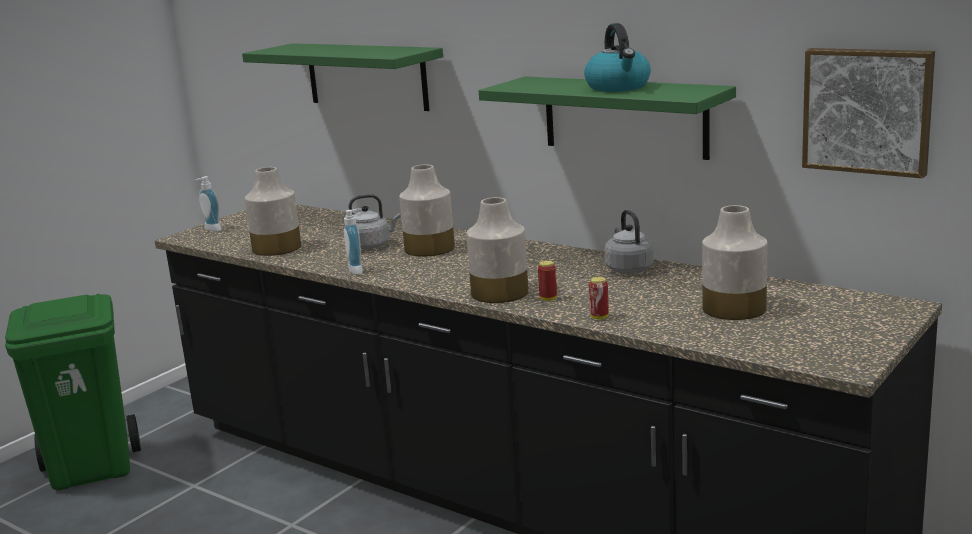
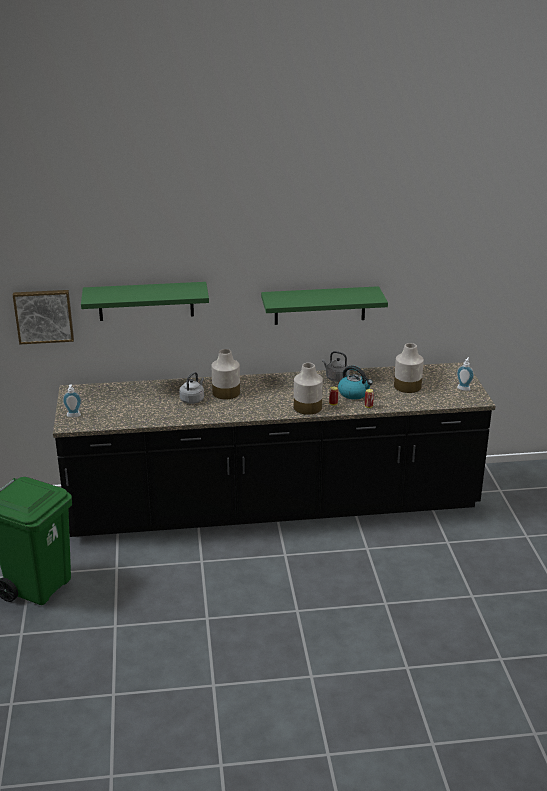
camera: 45 degrees left, 10 degrees up
beige vase [245,167,301,256] -> none
soap dispenser [344,209,363,275] -> soap dispenser moved to [457,357,474,391]
kettle [584,23,651,92] -> kettle moved to [338,366,373,399]
picture [802,48,935,178] -> picture moved to [13,290,74,344]

